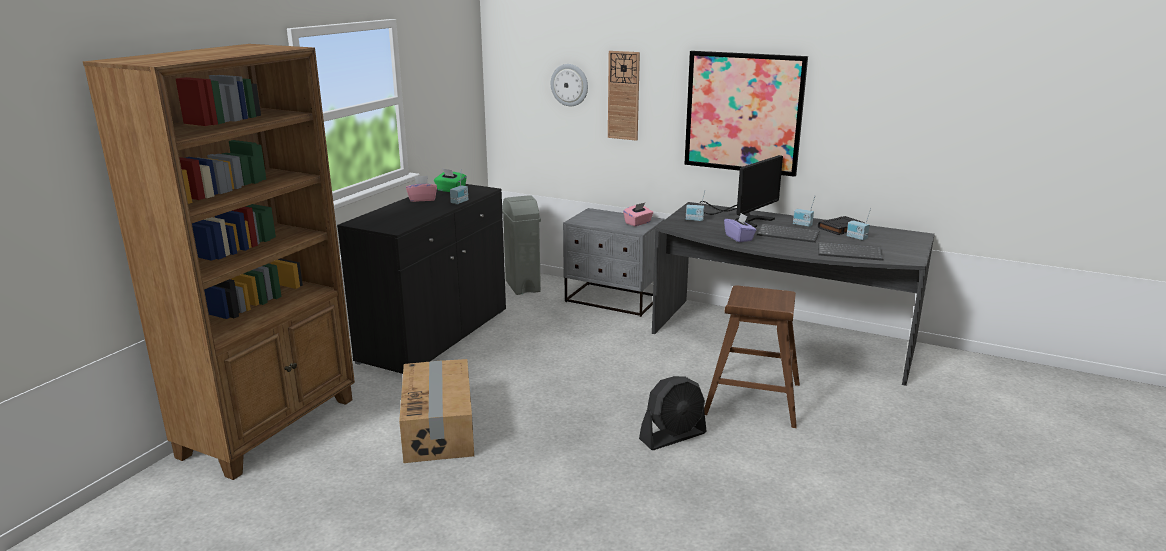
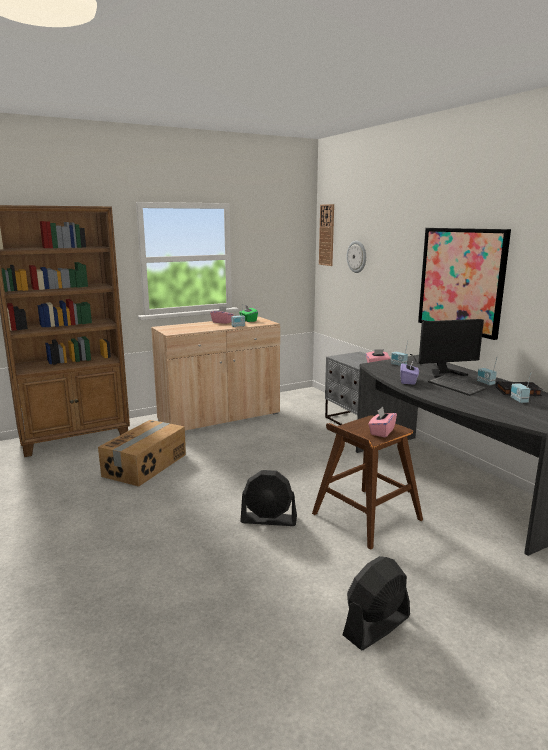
camera: 35 degrees right, 5 degrees down
black cabinet [337,184,506,374] -> beige cabinet [151,317,280,430]
grey trash can [502,195,541,295] -> none
wall clock [608,51,640,141] -> wall clock moved to [319,204,334,266]
keyboard [818,242,883,261] -> none
none -> black fan [342,556,410,650]
none -> pink tissue box [368,407,397,437]

